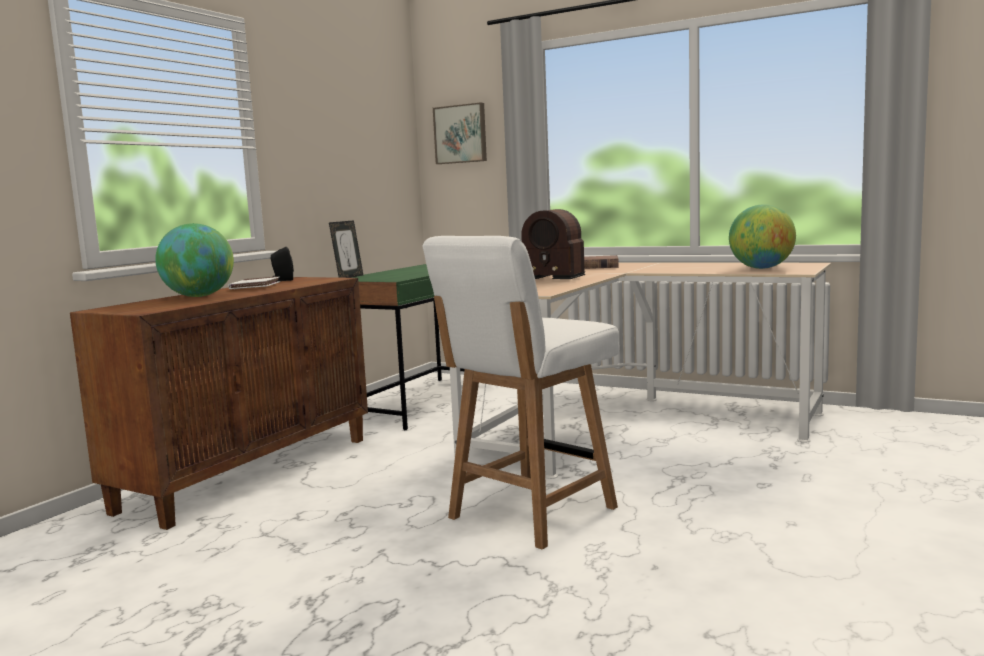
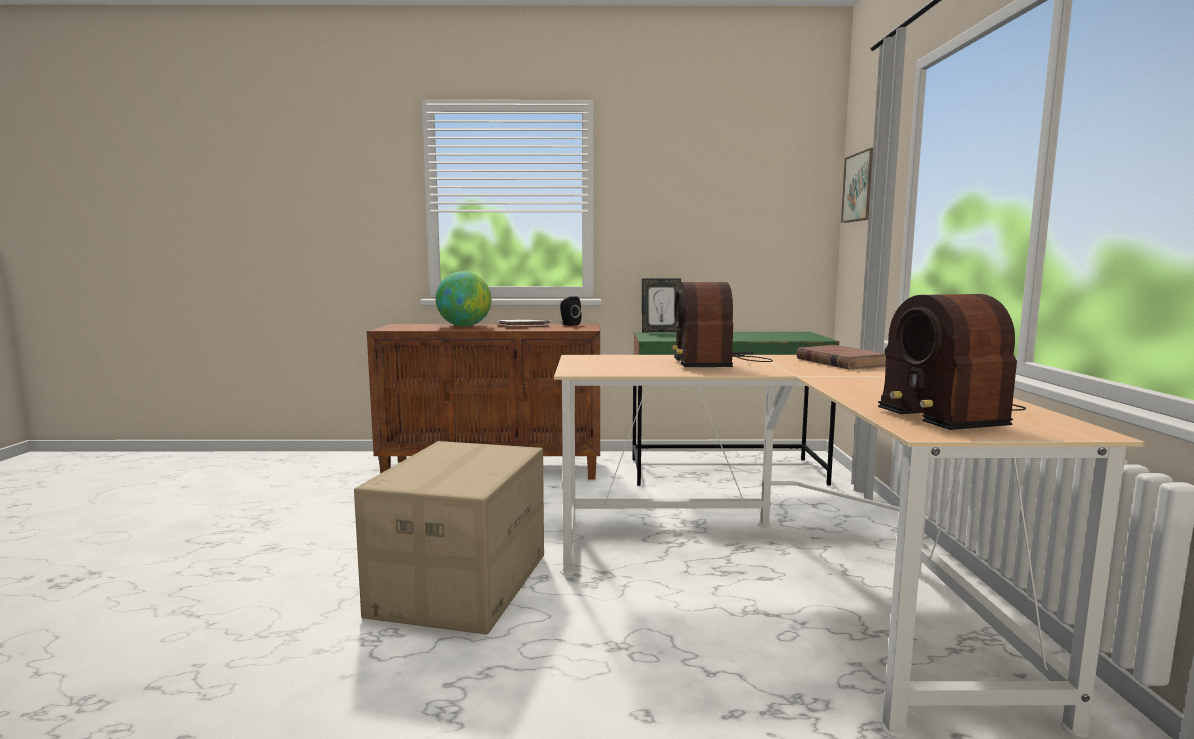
camera: 60 degrees right, 0 degrees up
white chair [423,236,619,549] -> cardboard box [354,441,544,635]
globe [729,204,796,269] -> radio [878,294,1026,430]

